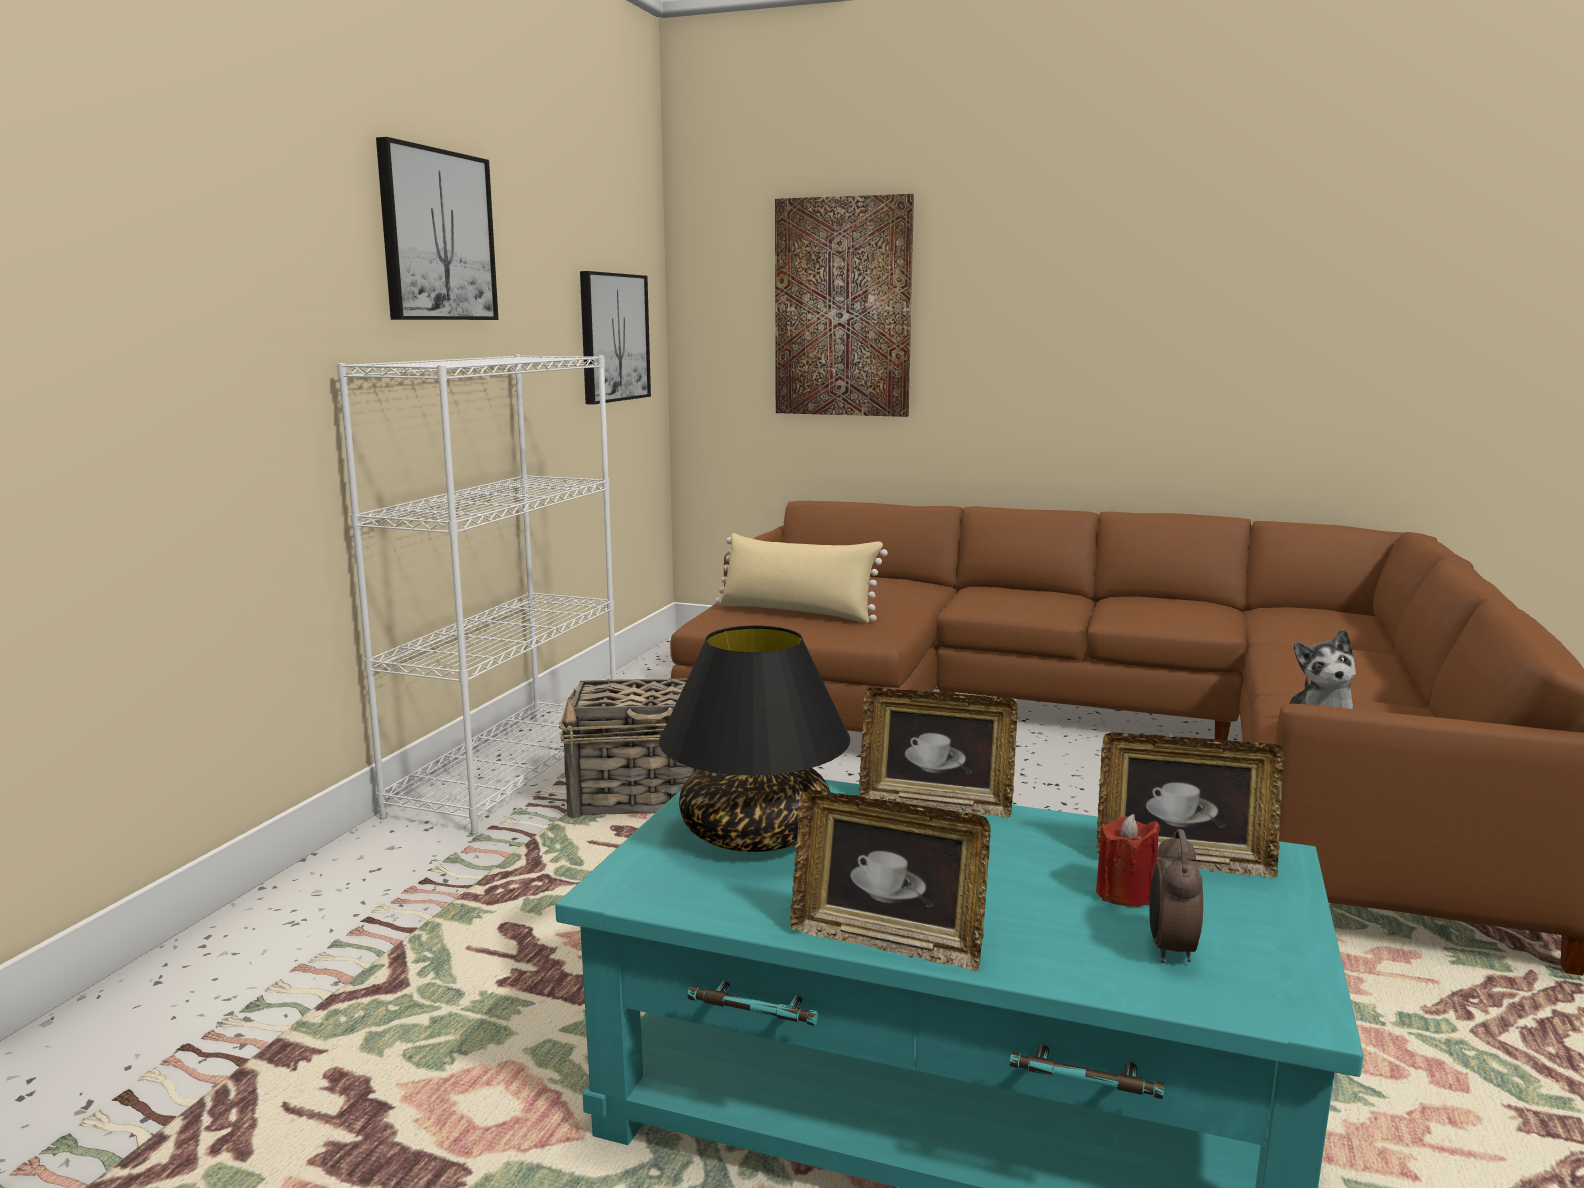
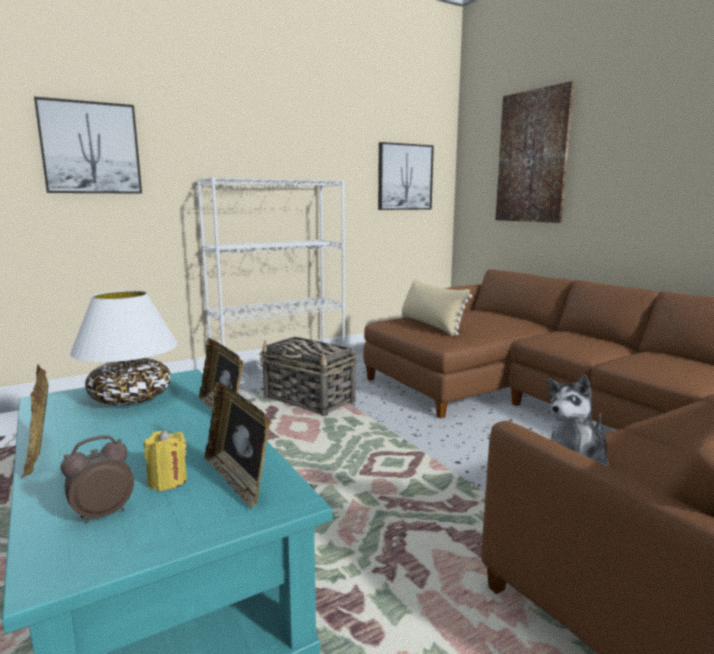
camera: 40 degrees right, 0 degrees up
picture [376,137,498,320] -> picture moved to [34,97,142,194]
black table lamp [659,626,850,852] -> white table lamp [70,290,178,405]
red candle [1096,814,1160,907] -> yellow candle [144,429,187,491]

